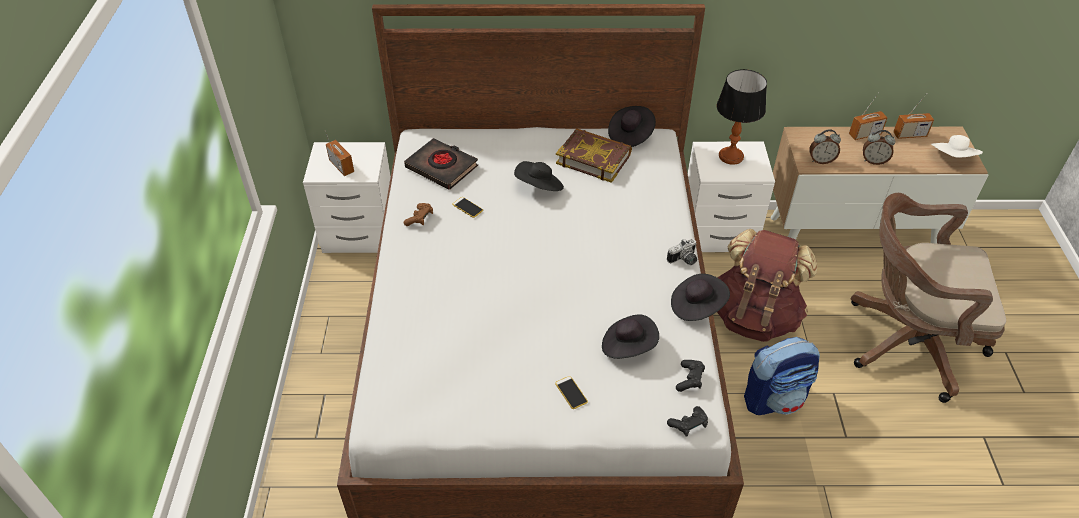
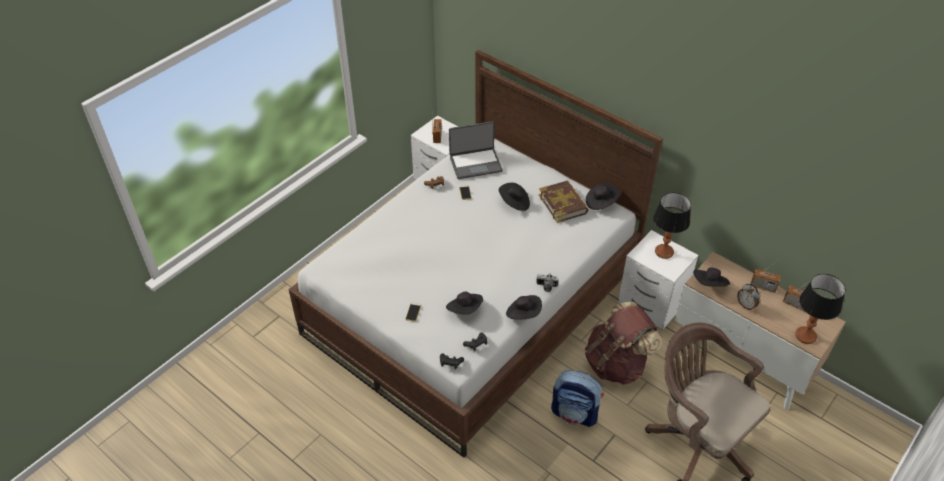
camera: 40 degrees right, 0 degrees up
black book [404,138,478,190] -> laptop [449,121,503,179]
alarm clock [809,129,841,164] -> black hat [694,267,730,287]
white hat [931,135,983,158] -> table lamp [795,274,846,344]

